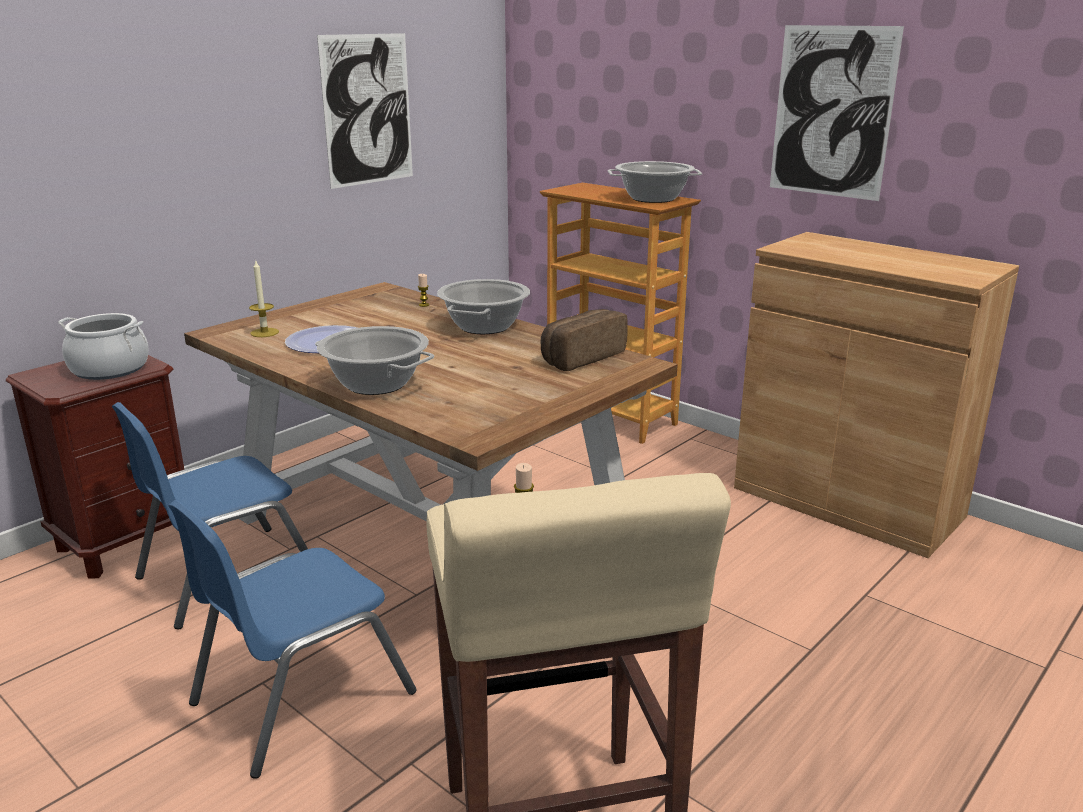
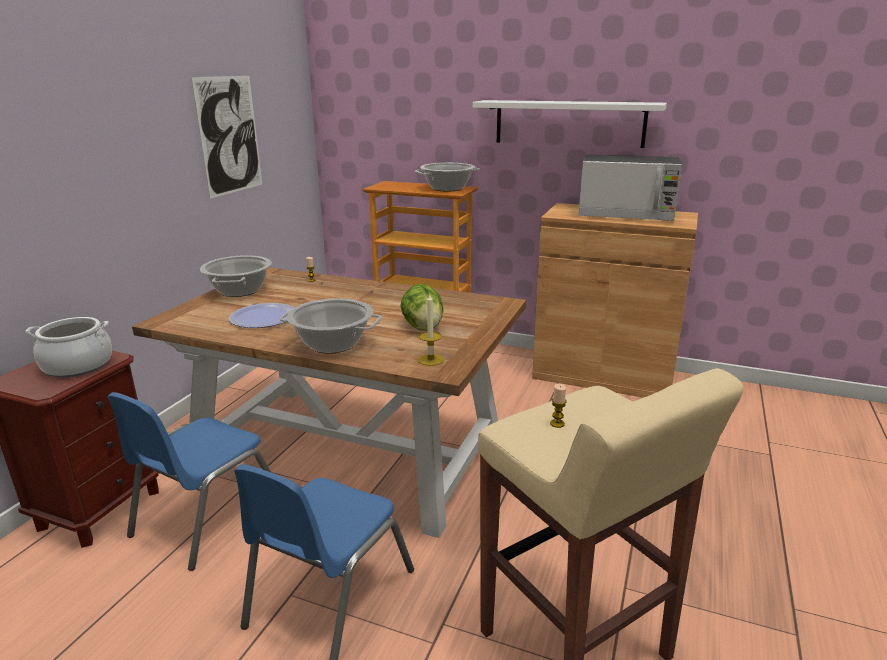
camera: 20 degrees left, 0 degrees up
candle [249,259,279,337] -> candle moved to [418,294,444,366]
cooking pot [437,279,530,334] -> cooking pot moved to [200,255,272,297]
bread [541,309,628,371] -> none
picture [770,25,904,201] -> white shelf [473,100,667,148]
none -> lettuce [400,284,443,331]
none -> microwave [578,154,682,221]

